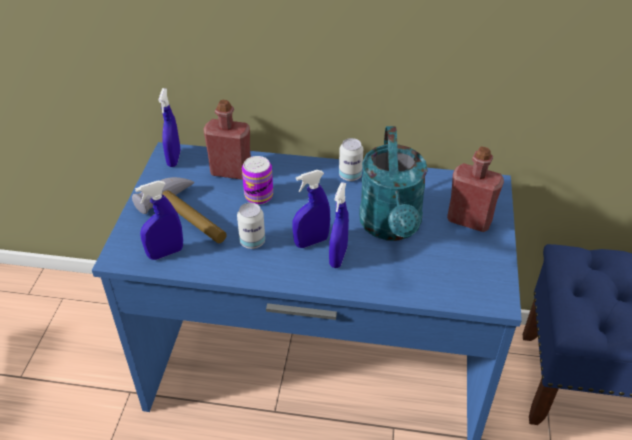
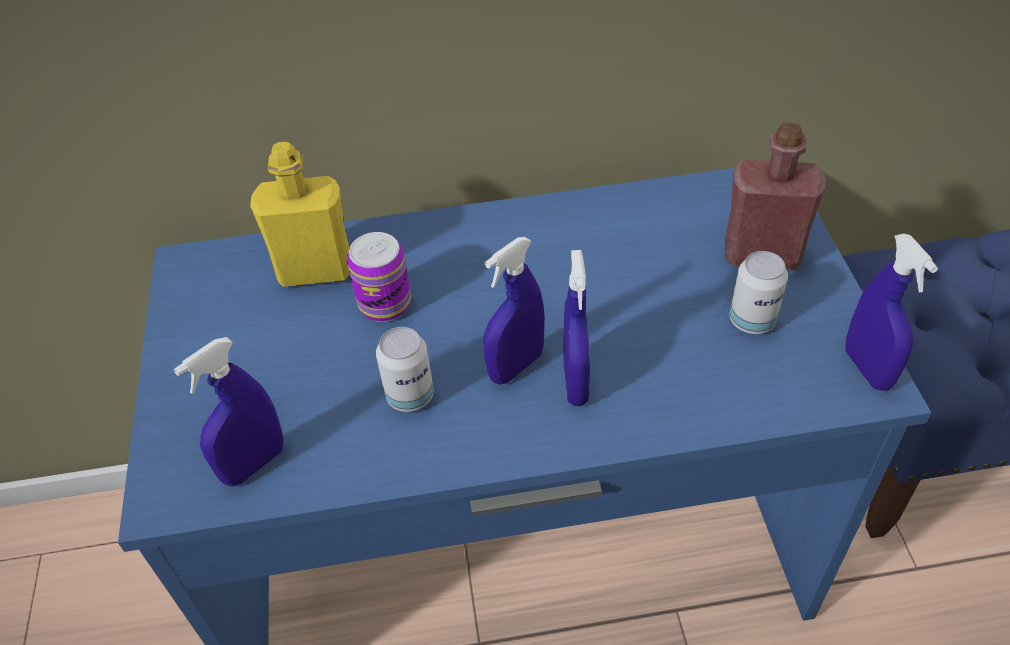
camera: 15 degrees left, 5 degrees up
hammer [132,177,227,243] -> none
blue spray bottle [158,88,181,167] -> blue spray bottle moved to [845,233,938,391]
red bottle [203,100,251,180] -> yellow bottle [250,142,350,287]
can [339,138,363,181] -> can moved to [729,251,788,334]
turquoise watering can [359,126,428,241] -> none

